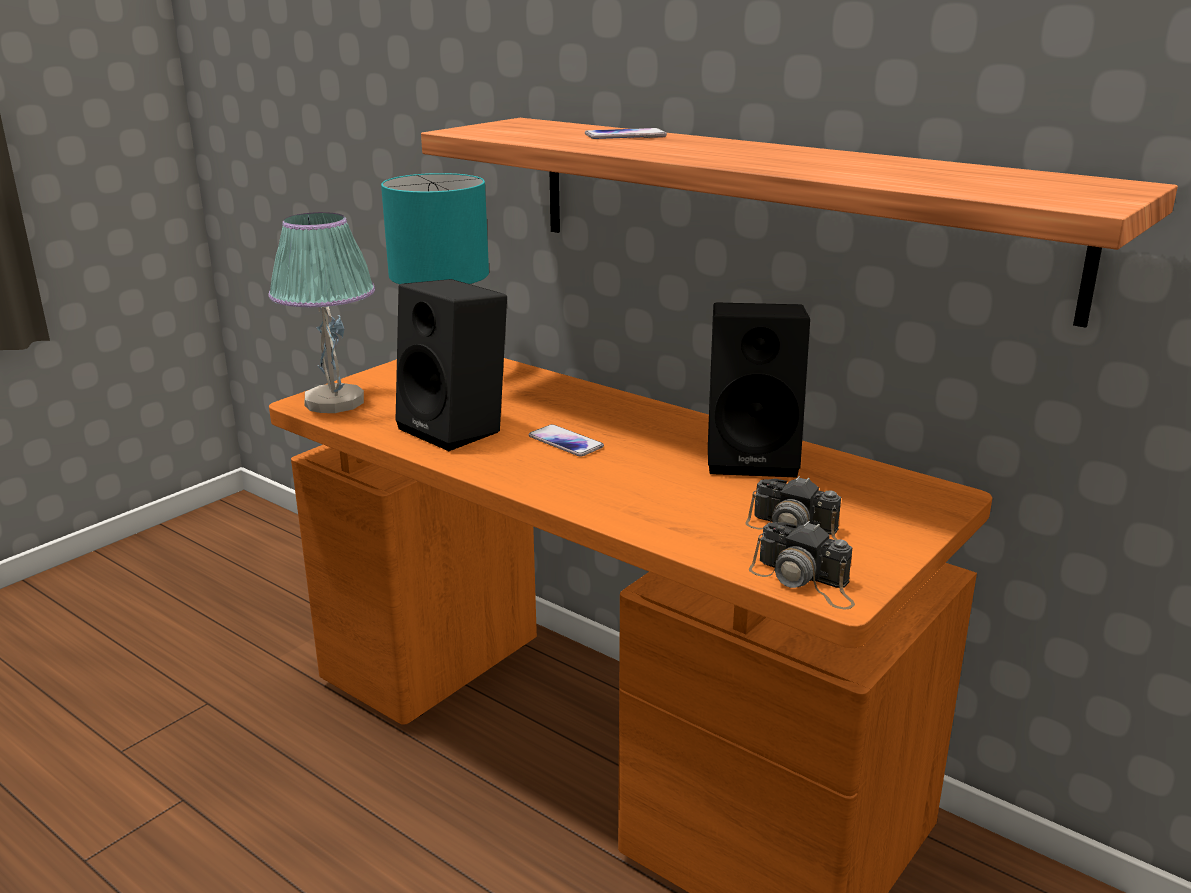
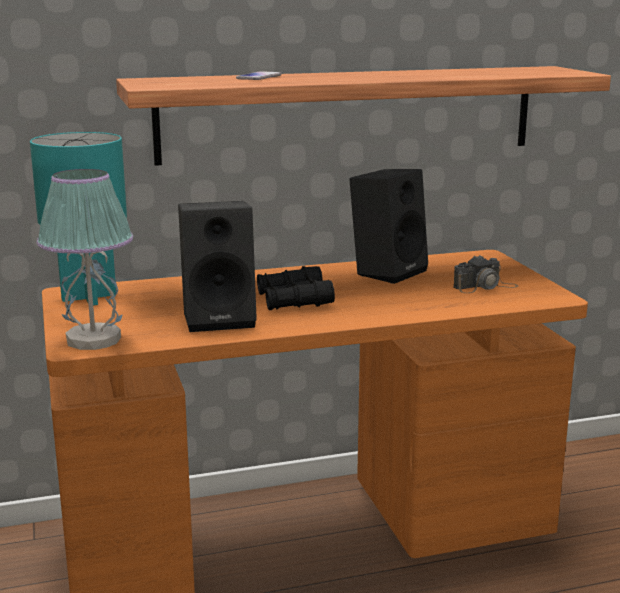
camera: 55 degrees left, 5 degrees down
phone [529,424,604,457] -> black binoculars [257,266,335,310]
camera [749,521,855,610] -> none

